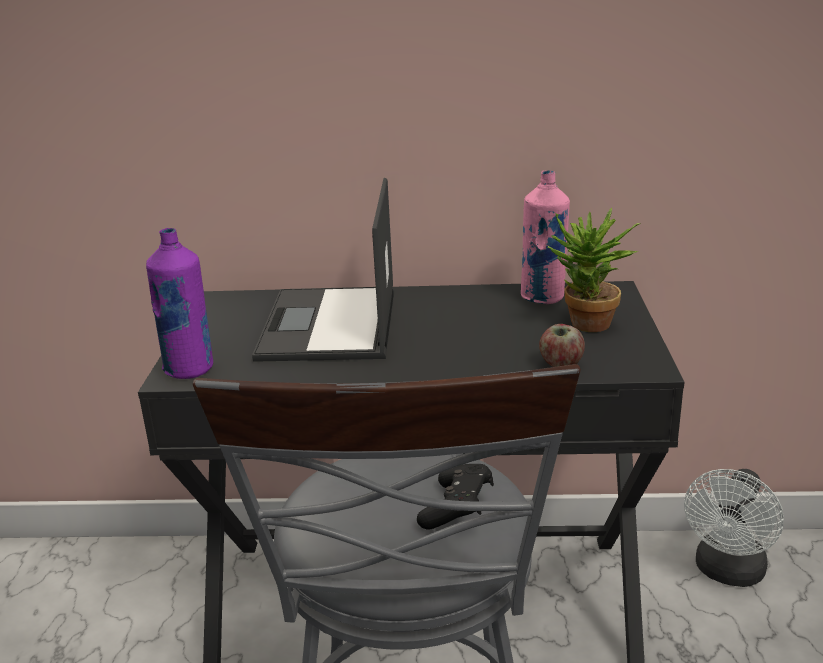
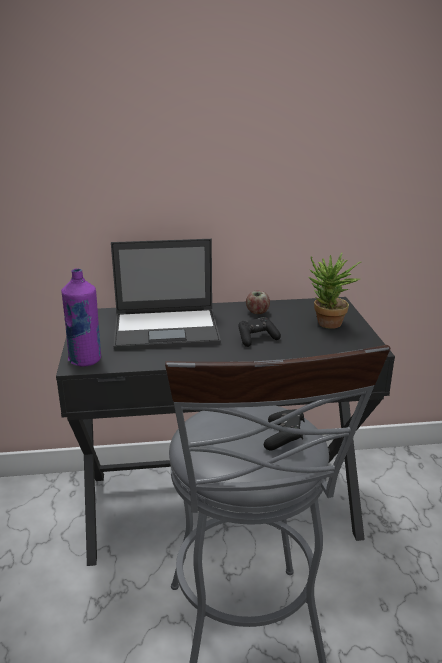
camera: 10 degrees left, 0 degrees up
laptop [252,178,394,362] -> laptop turned 90 degrees counterclockwise [111,239,221,351]
pink bottle [521,170,570,304] -> none
apple [539,324,585,367] -> apple moved to [246,290,270,314]
white fan [684,469,784,587] -> none
none -> black game controller [238,317,281,347]

